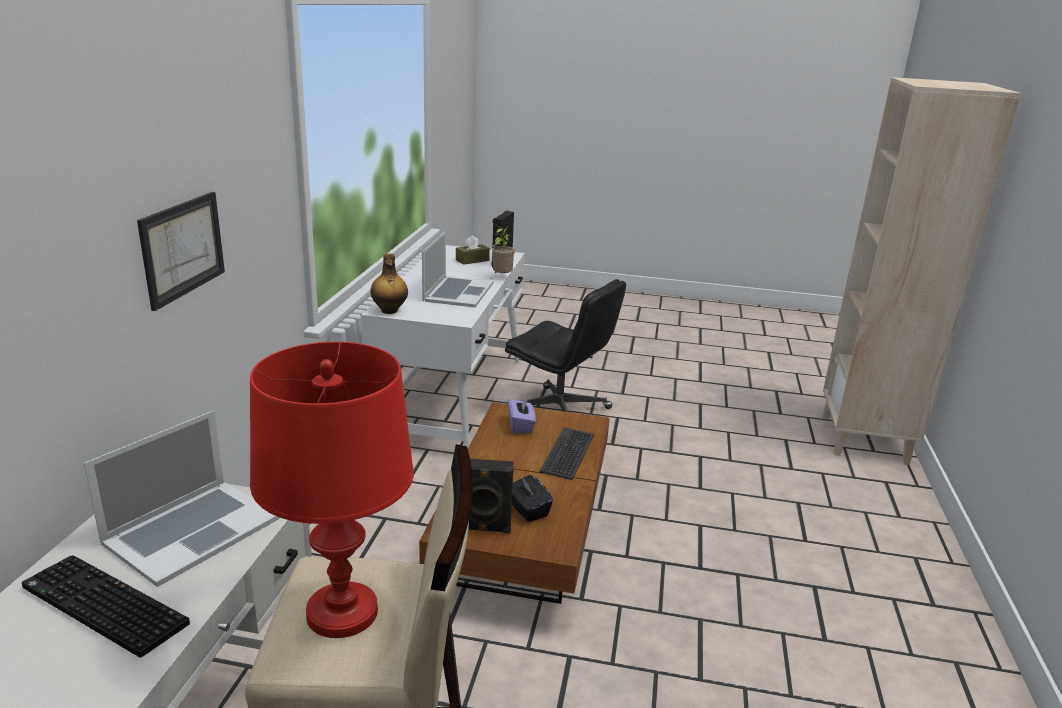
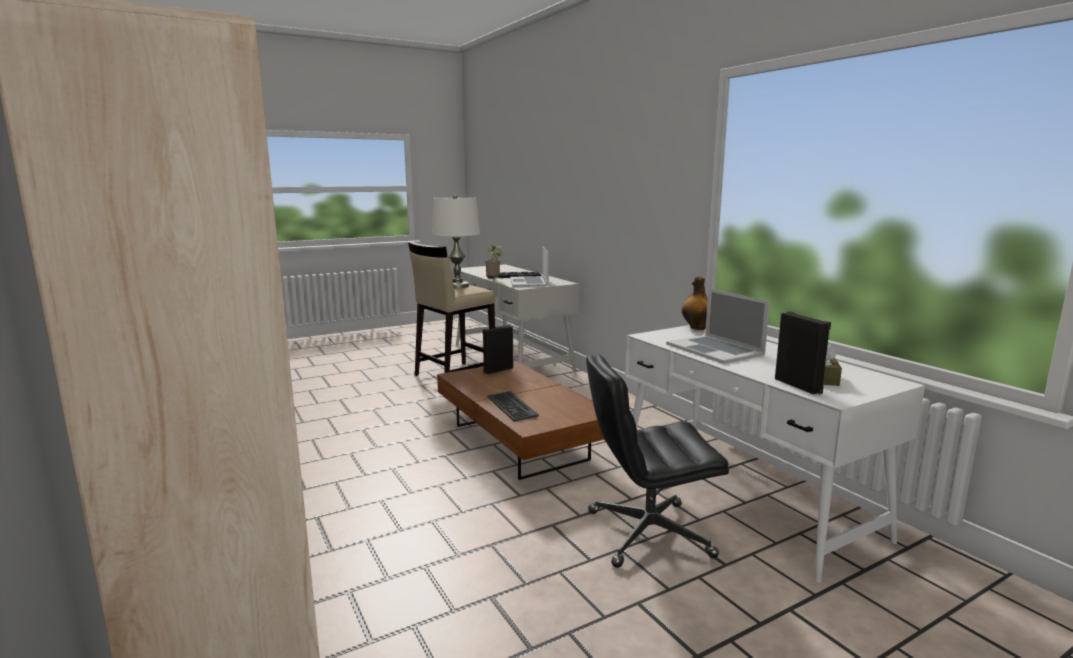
camera: 140 degrees right, 10 degrees down
picture [137,192,225,311] -> none
red table lamp [250,342,414,638] -> white table lamp [432,195,480,288]
potted plant [492,225,515,273] -> potted plant moved to [485,245,503,280]
purple tissue box [508,397,536,433] -> none
black tissue box [512,475,553,522] -> none

